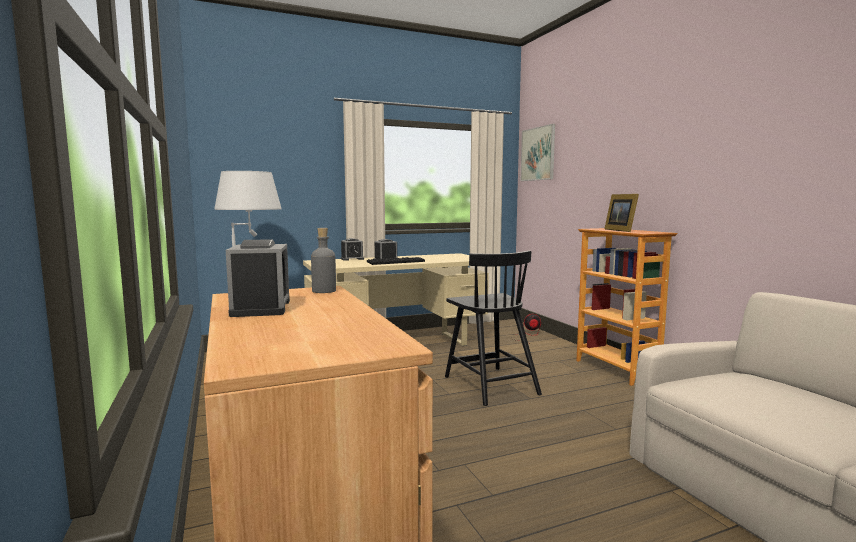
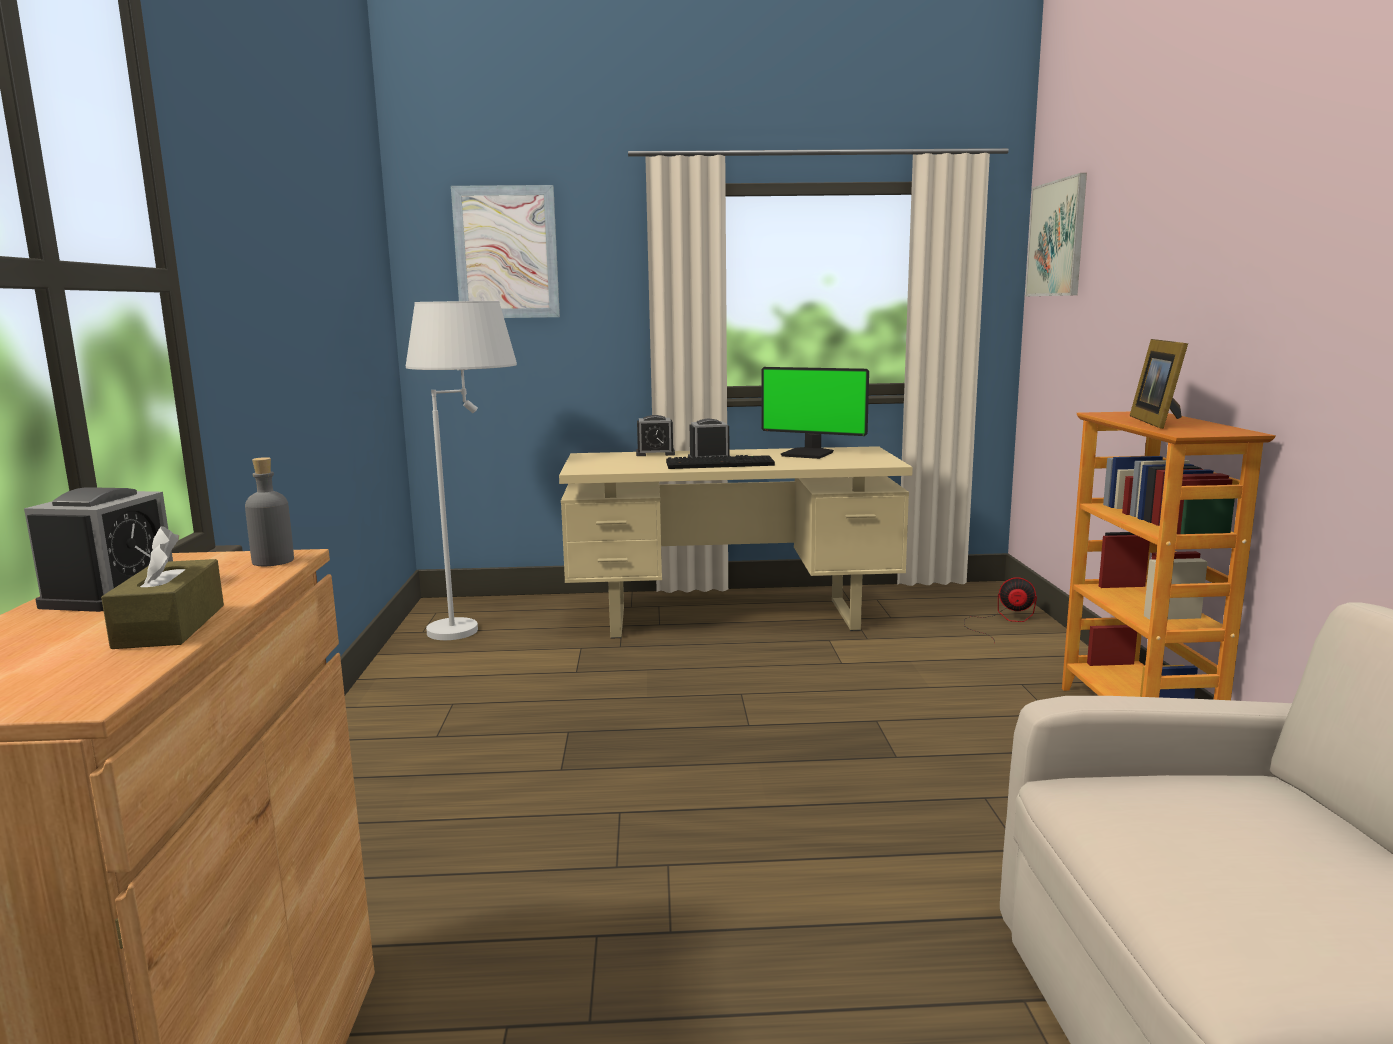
camera: 20 degrees right, 5 degrees up
black chair [445,251,542,406] -> none
none -> brown tissue box [101,526,224,649]
none -> picture [451,185,560,318]
none -> monitor [761,367,869,459]

